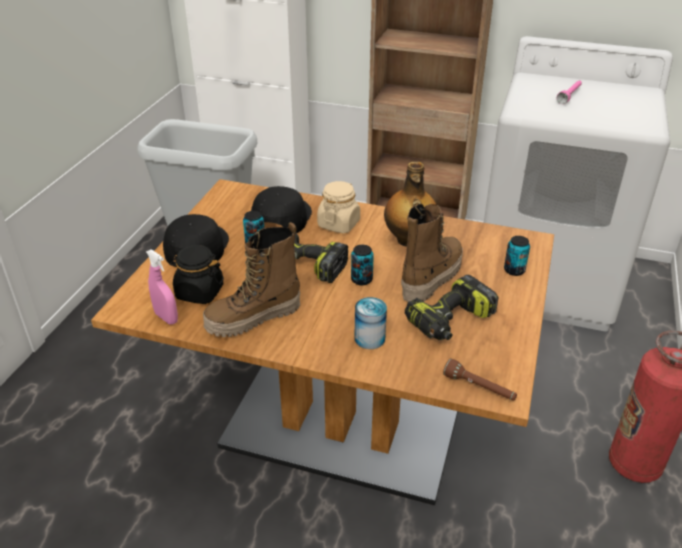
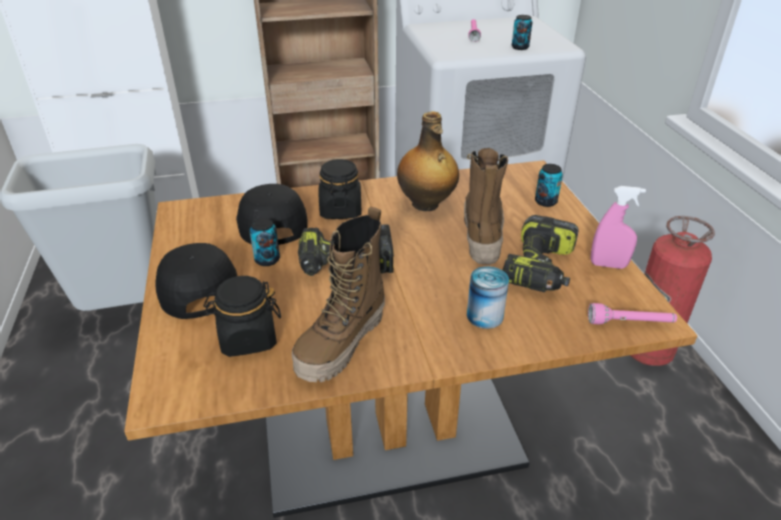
camera: 30 degrees left, 0 degrees up
pink spray bottle [146,249,178,324] -> pink spray bottle moved to [591,186,646,269]
beige jar [317,181,360,233] -> black jar [319,159,362,219]
can [351,245,374,285] -> can moved to [512,15,532,50]
brown flashlight [443,359,517,401] -> pink flashlight [588,303,677,324]

